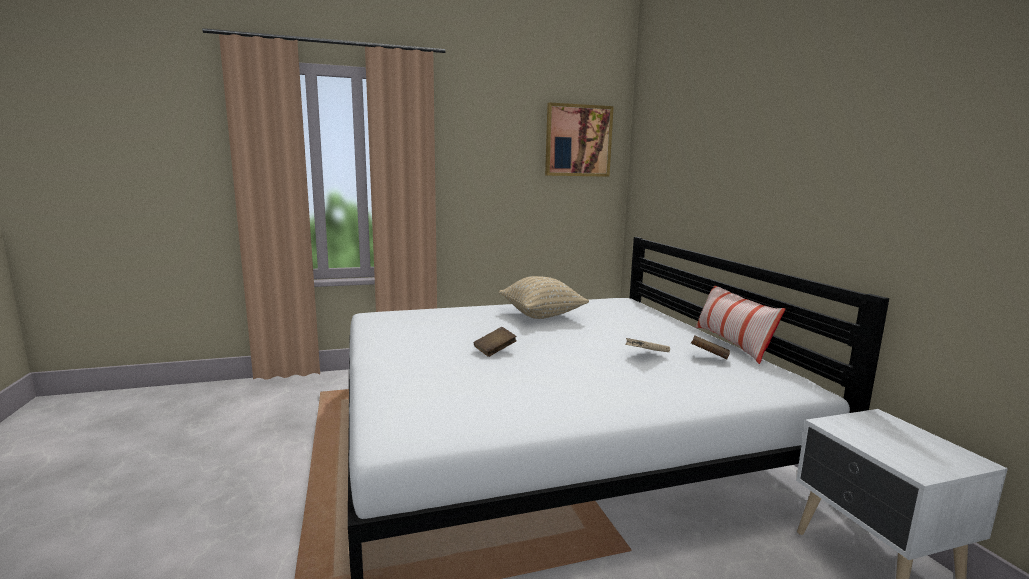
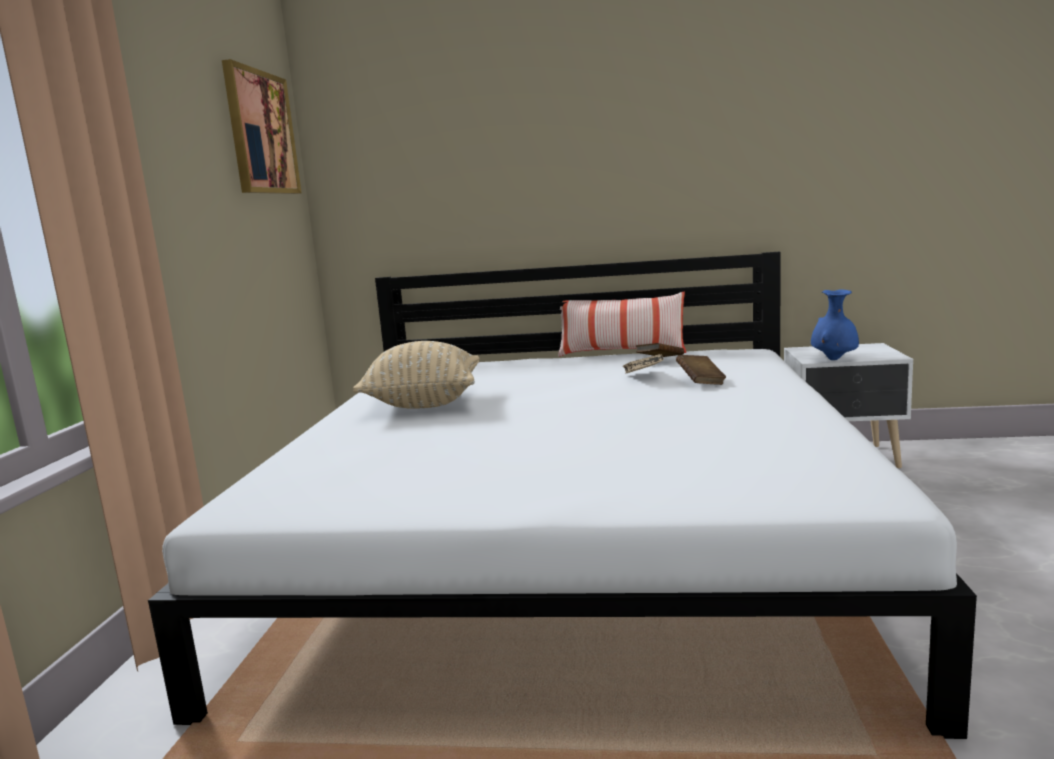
camera: 65 degrees left, 0 degrees up
brown book [474,327,517,357] -> brown book moved to [676,355,726,385]
none -> blue vase [811,290,859,360]

